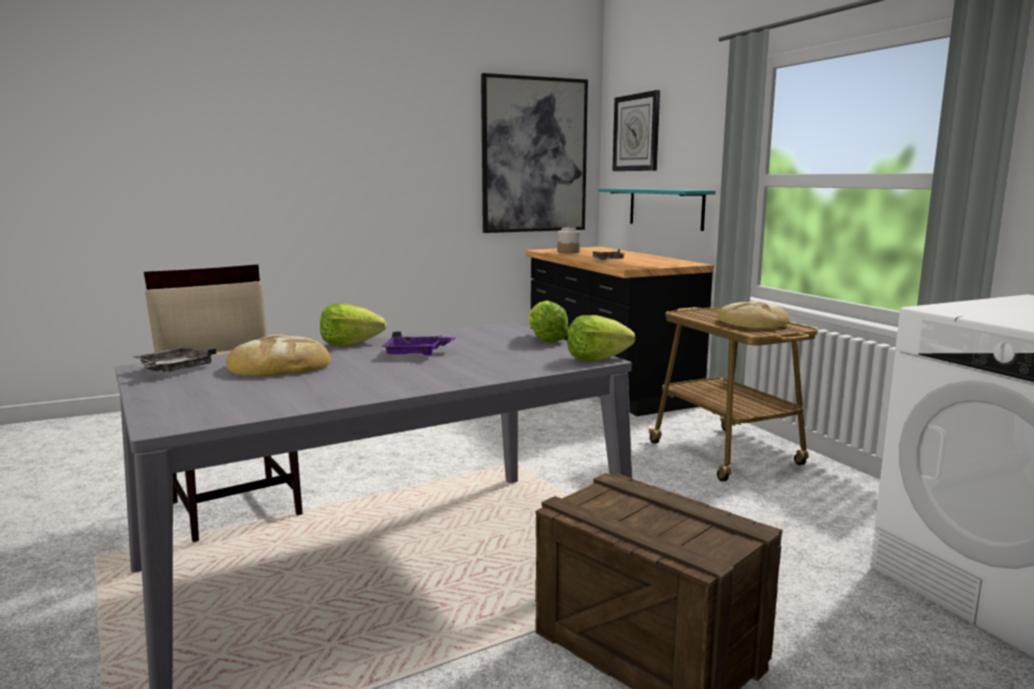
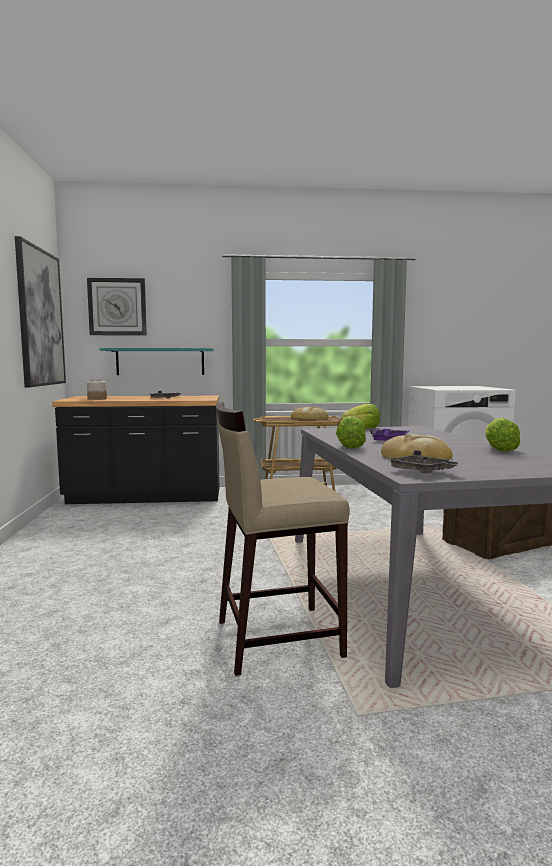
camera: 70 degrees left, 5 degrees down
lettuce [567,315,635,361] -> lettuce moved to [485,418,520,452]

